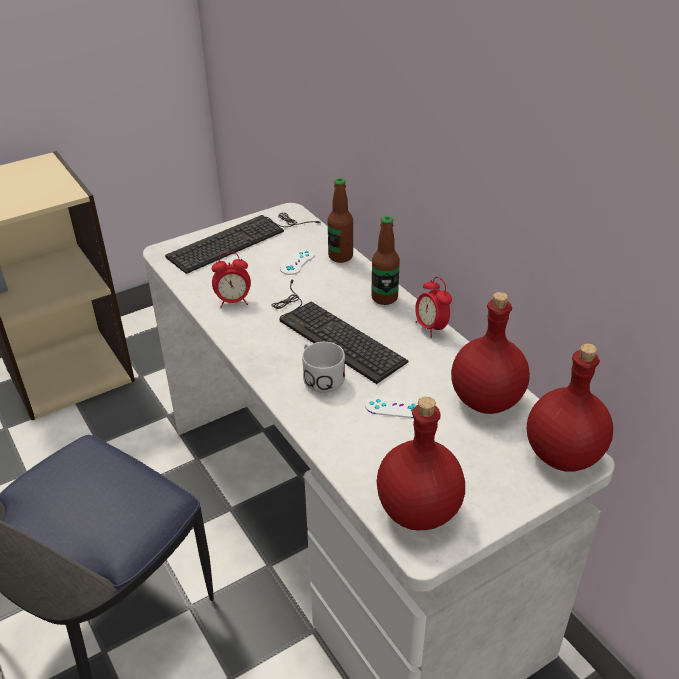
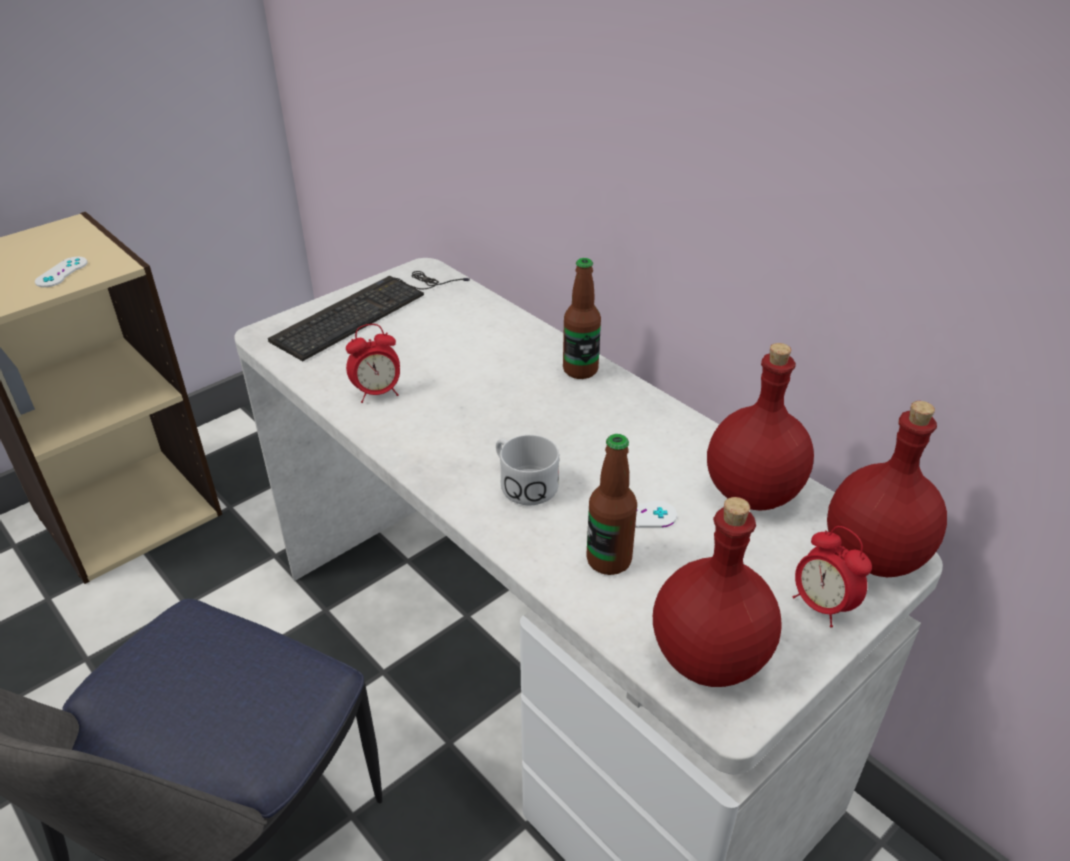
camera: 10 degrees left, 0 degrees up
keyboard [271,279,408,384] -> none
white game controller [280,249,315,275] -> white game controller moved to [35,257,88,287]
bottle [328,178,353,263] -> bottle moved to [586,434,637,575]
alarm clock [415,277,452,338] -> alarm clock moved to [793,526,872,628]

